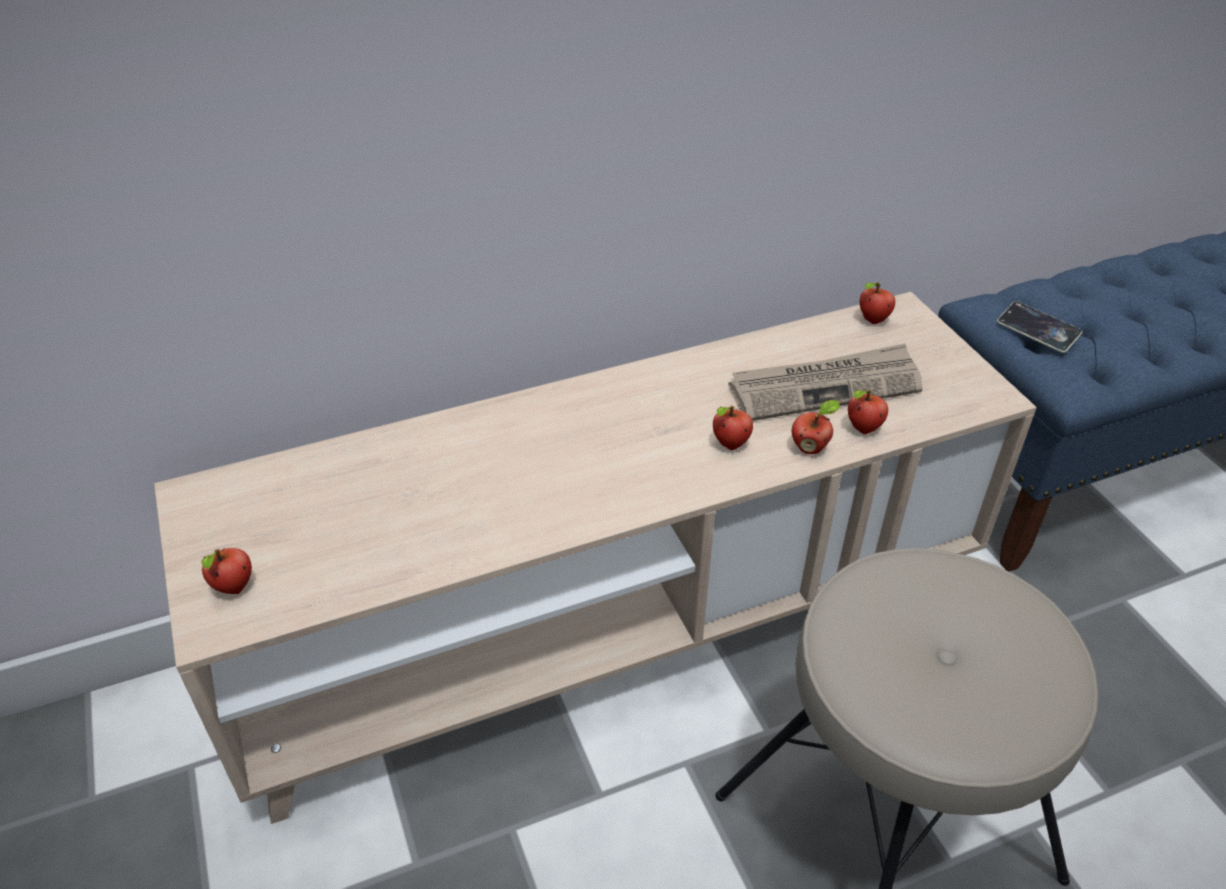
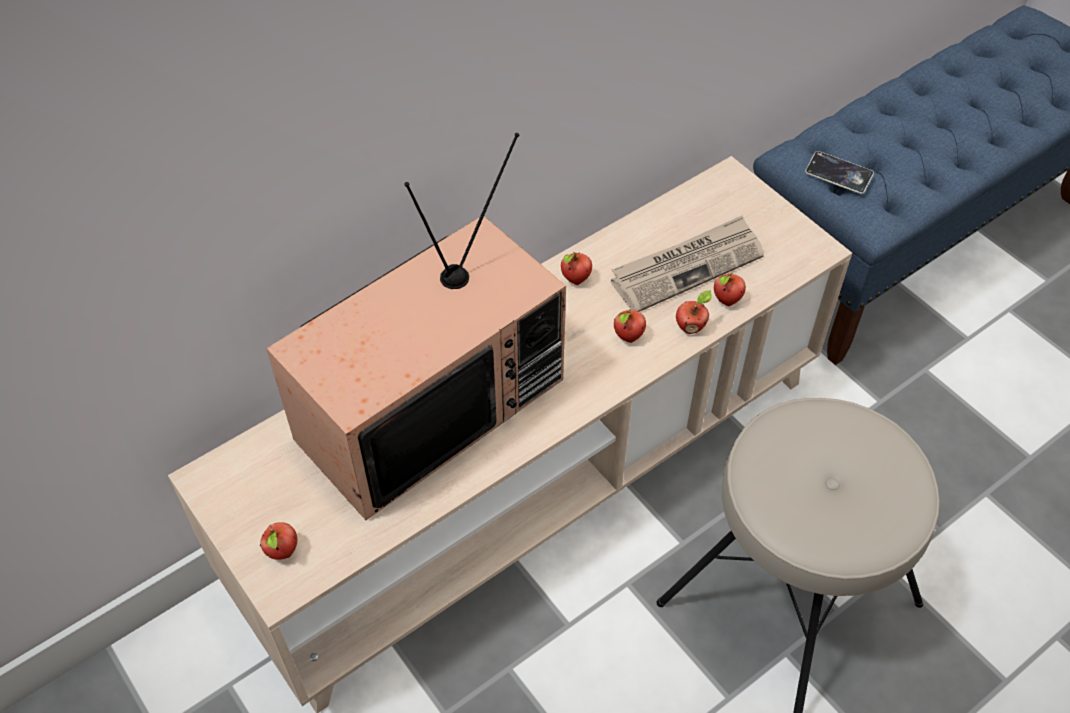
camera: 15 degrees left, 10 degrees up
apple [860,282,895,324] -> apple moved to [561,252,592,285]
none -> television [266,133,566,520]

